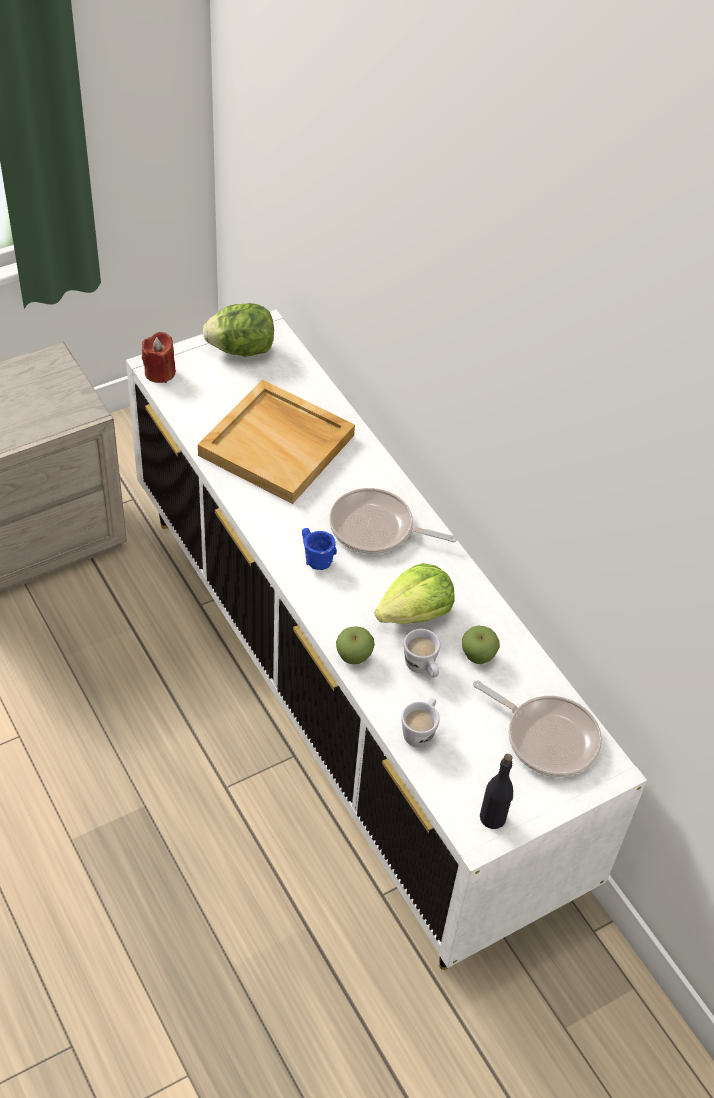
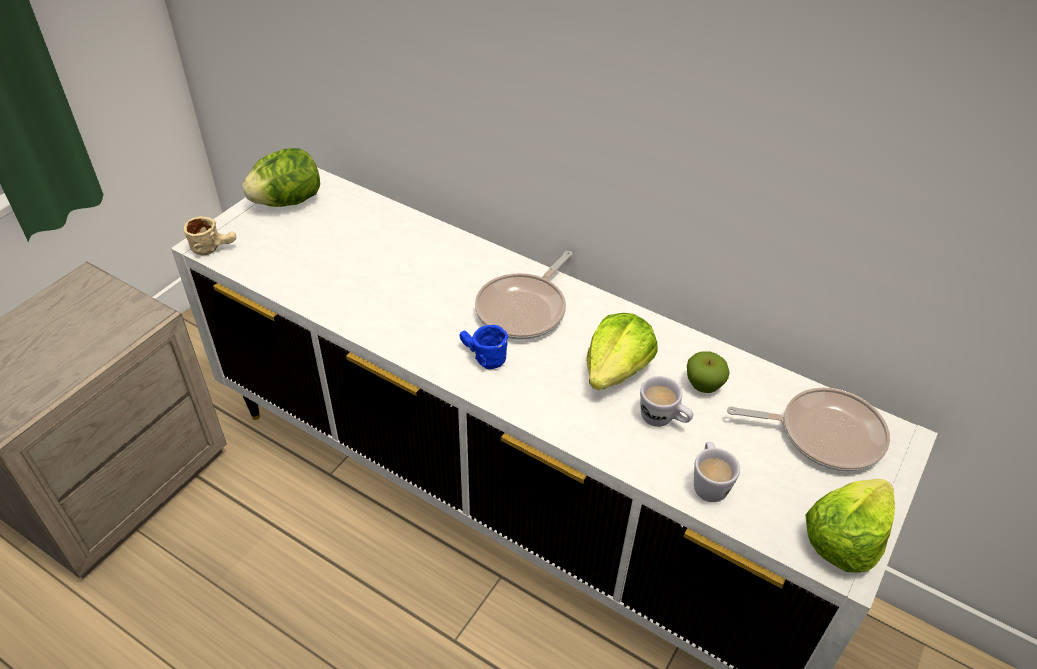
camera: 25 degrees left, 5 degrees down
red candle [142,332,176,383] -> beige mug [183,216,236,255]
beige tray [198,380,355,504] -> none
frying pan [329,488,457,554] -> frying pan turned 45 degrees counterclockwise [475,251,573,340]
apple [336,626,375,664] -> none
black bottle [480,754,513,829] -> lettuce [805,479,895,573]

